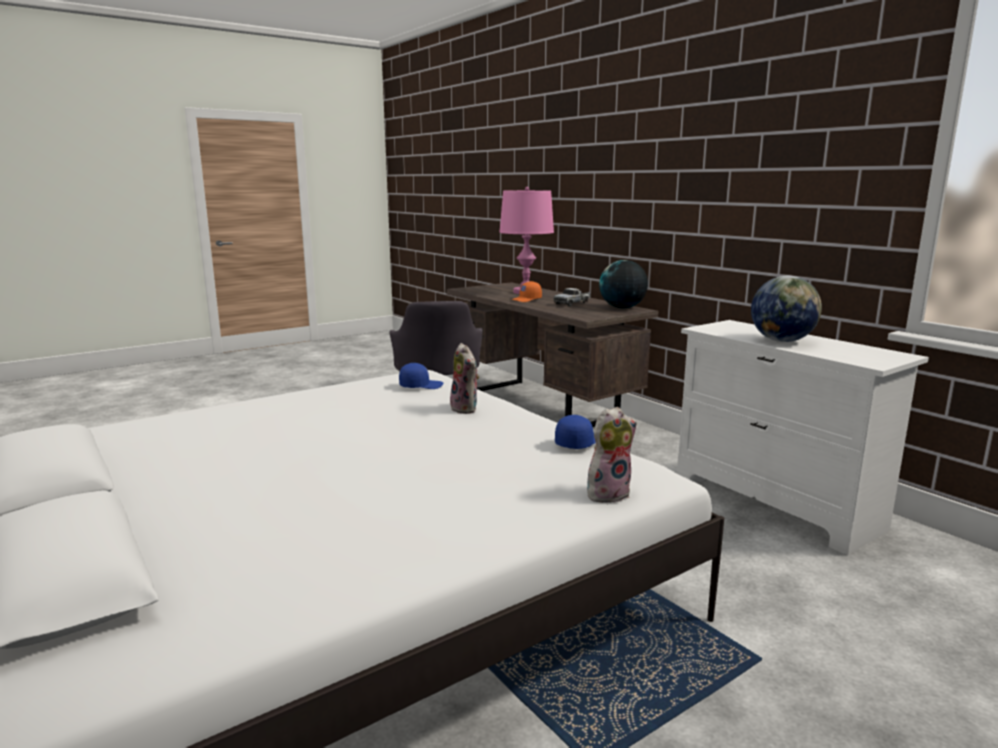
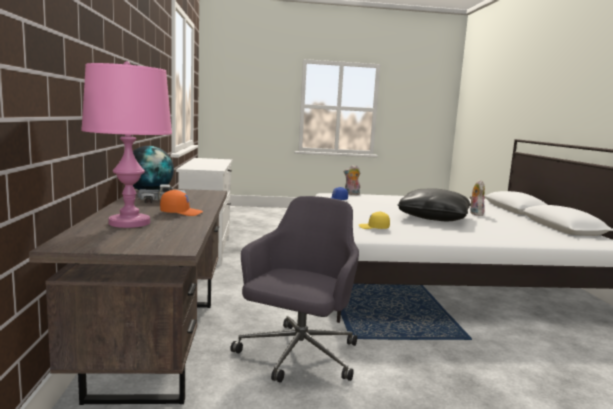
camera: 150 degrees left, 5 degrees down
blue cap [399,363,443,389] -> yellow cap [359,211,390,229]
plush toy [450,343,479,414] -> plush toy moved to [469,180,485,216]
globe [751,276,822,342] -> none
none -> black pillow [398,188,471,221]

